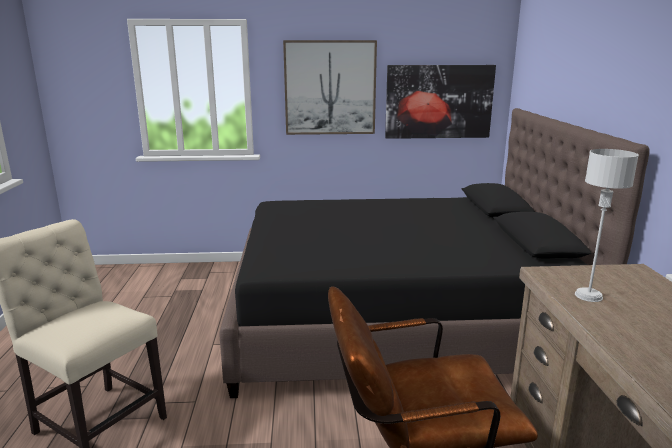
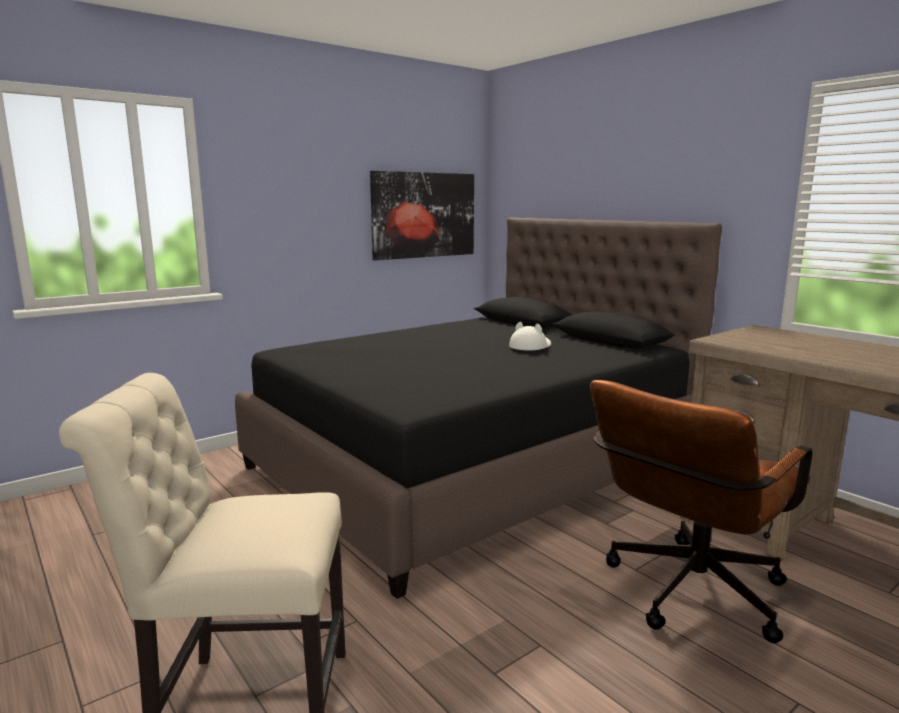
camera: 35 degrees left, 5 degrees down
picture [283,40,377,135] -> none
grey table lamp [575,149,639,302] -> none
none -> white hat [509,322,551,351]

